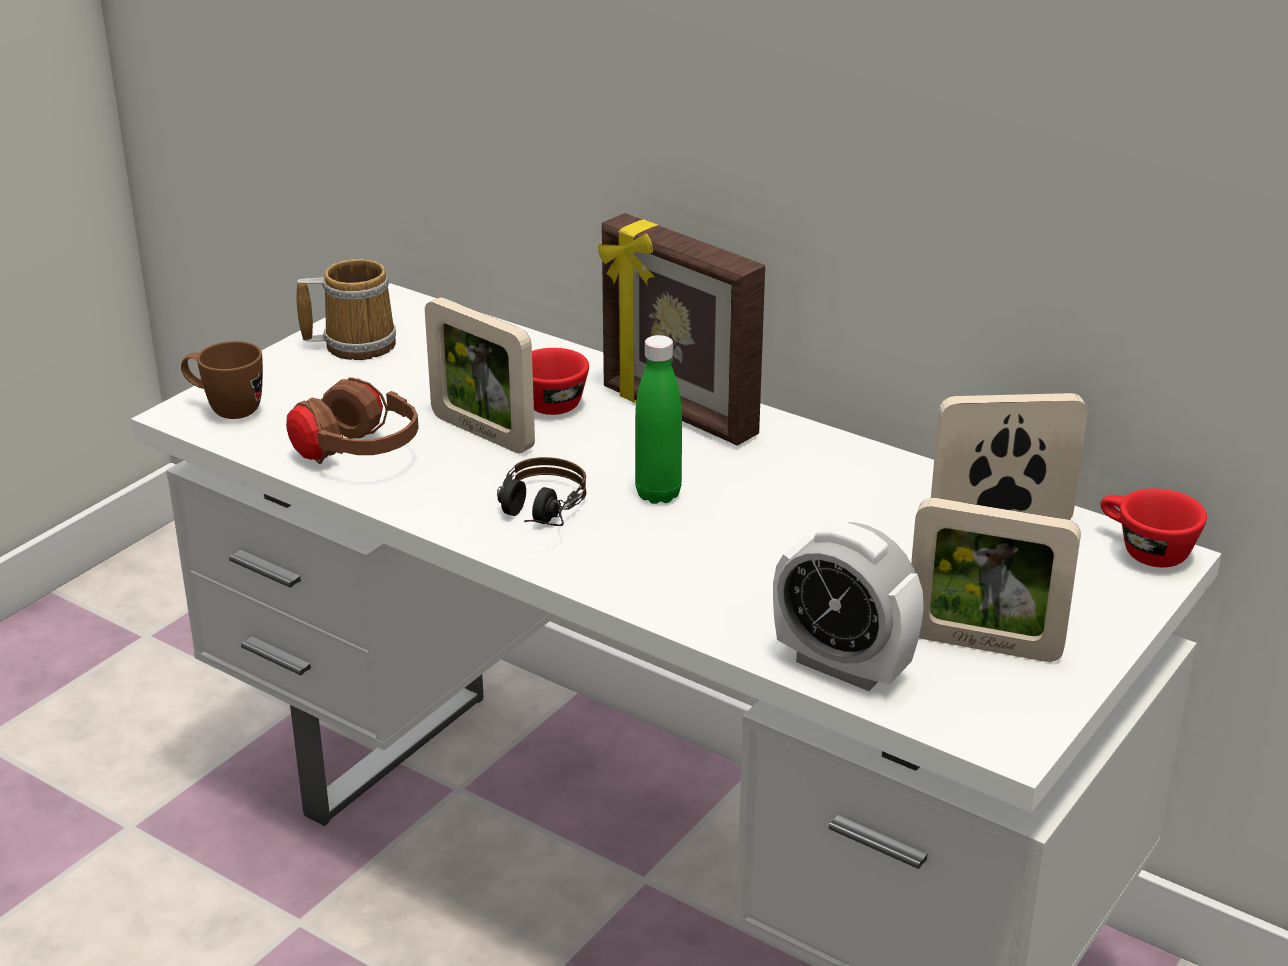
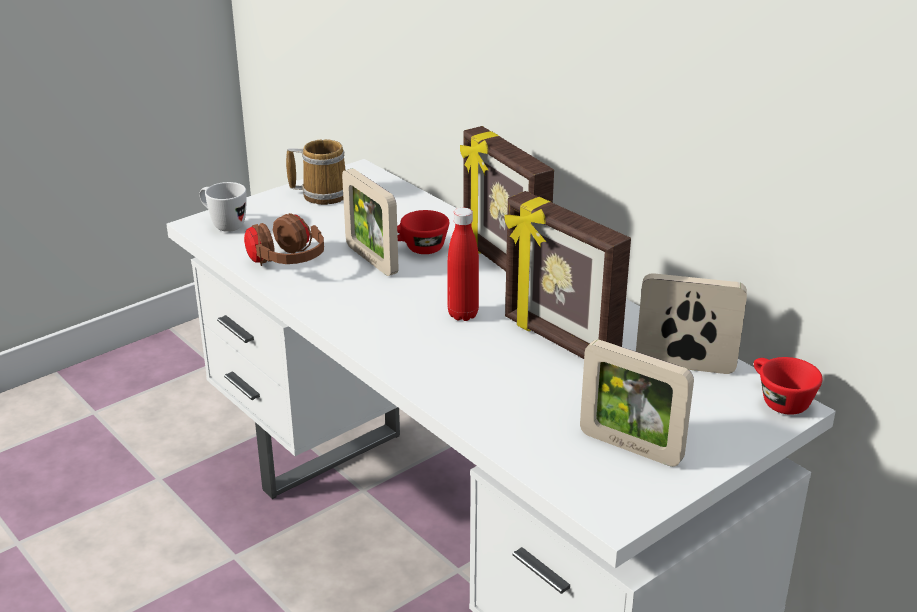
camera: 15 degrees right, 0 degrees up
brown mug [181,341,263,419] -> white mug [199,182,246,232]
headphones [497,457,586,526] -> none
green bottle [635,335,682,504] -> red bottle [448,208,479,321]
alarm clock [773,522,924,691] -> none
none -> picture frame [505,191,631,359]

